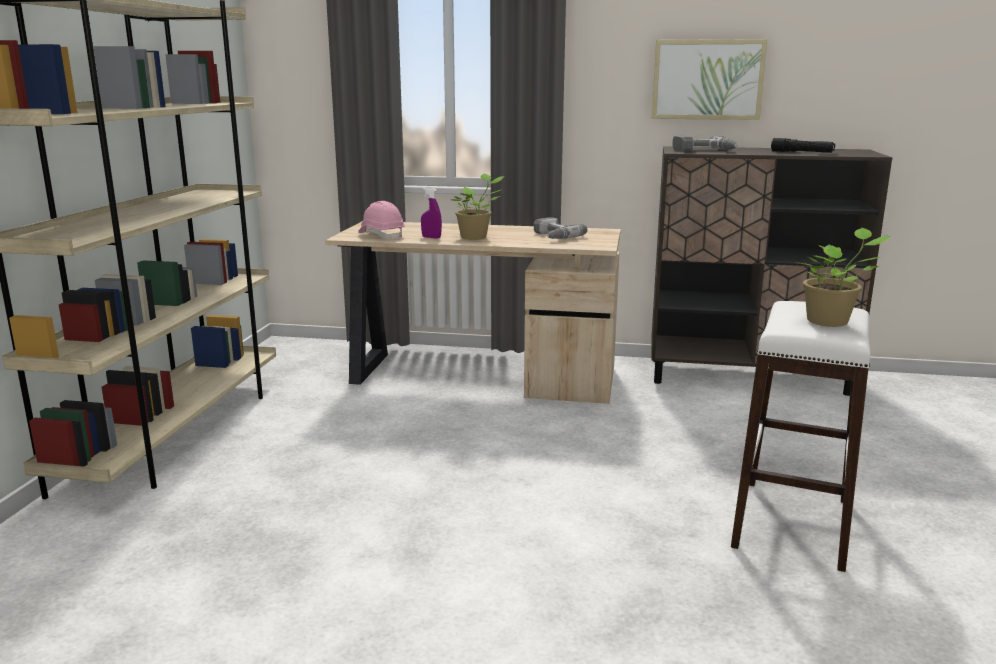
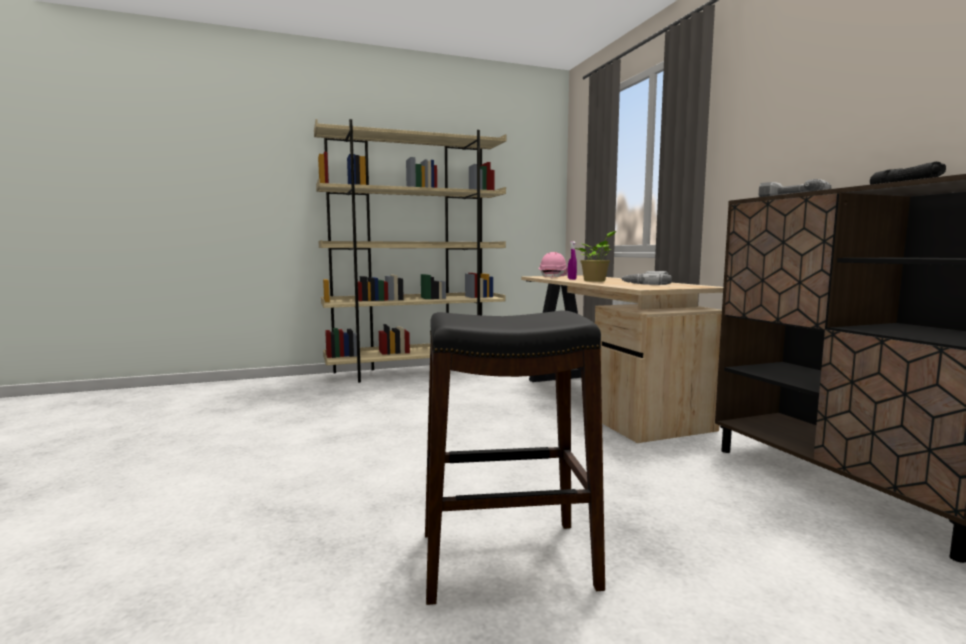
camera: 60 degrees right, 10 degrees down
picture [652,39,767,120] -> none
white stool [731,301,870,572] -> black stool [425,311,605,605]
potted plant [798,228,891,327] -> none

